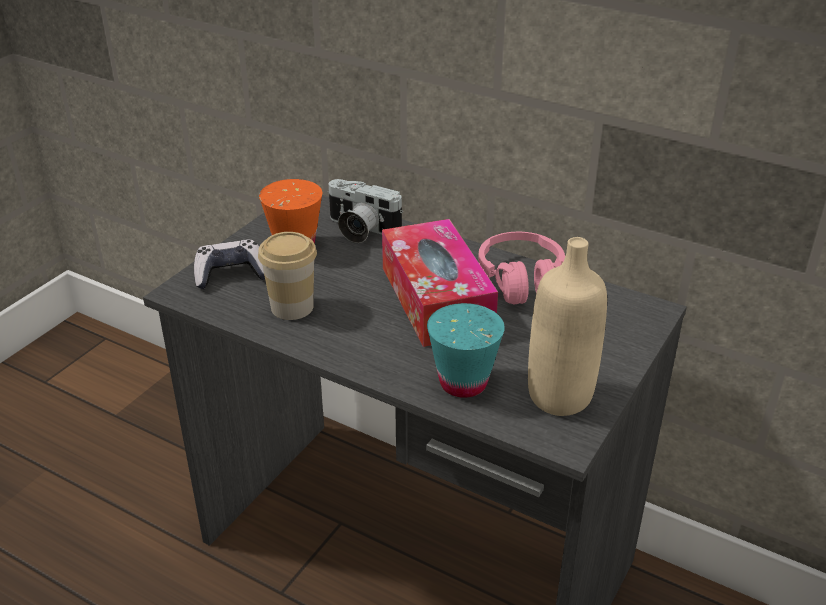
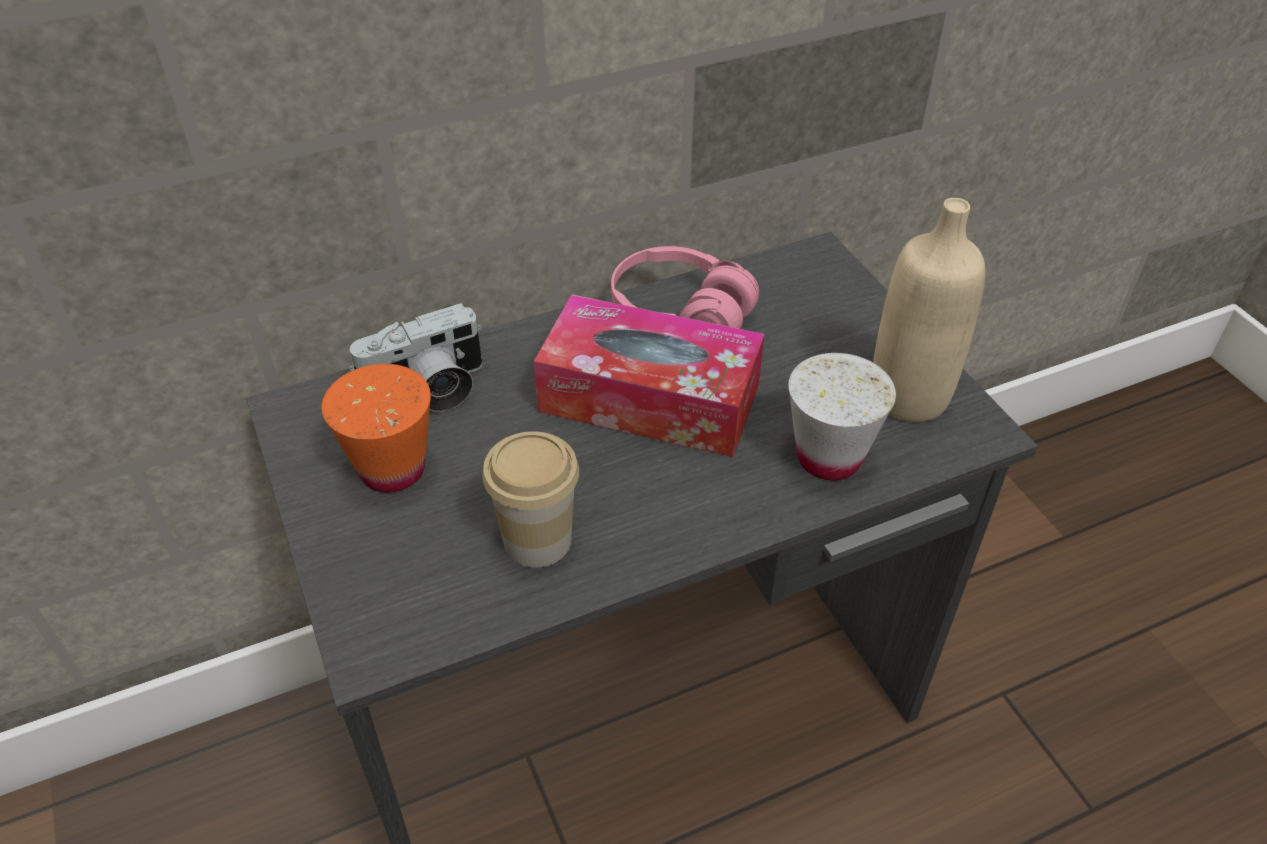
camera: 55 degrees left, 10 degrees up
game controller [194,239,265,289] -> none
turquoise cup [427,303,505,398] -> white cup [788,353,896,481]

